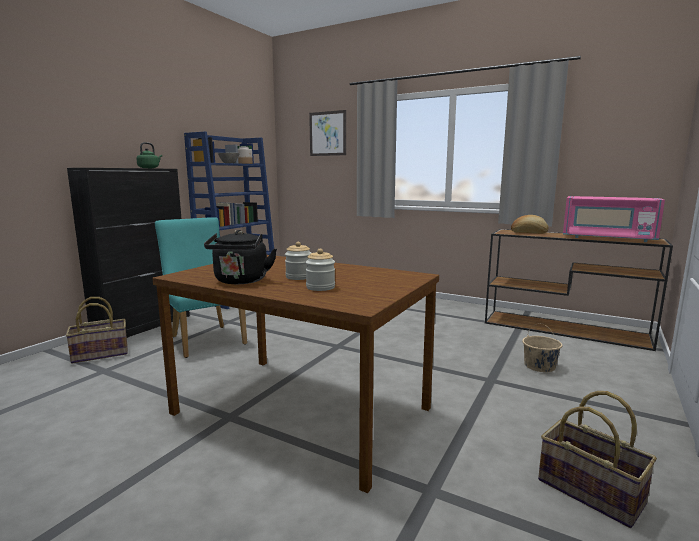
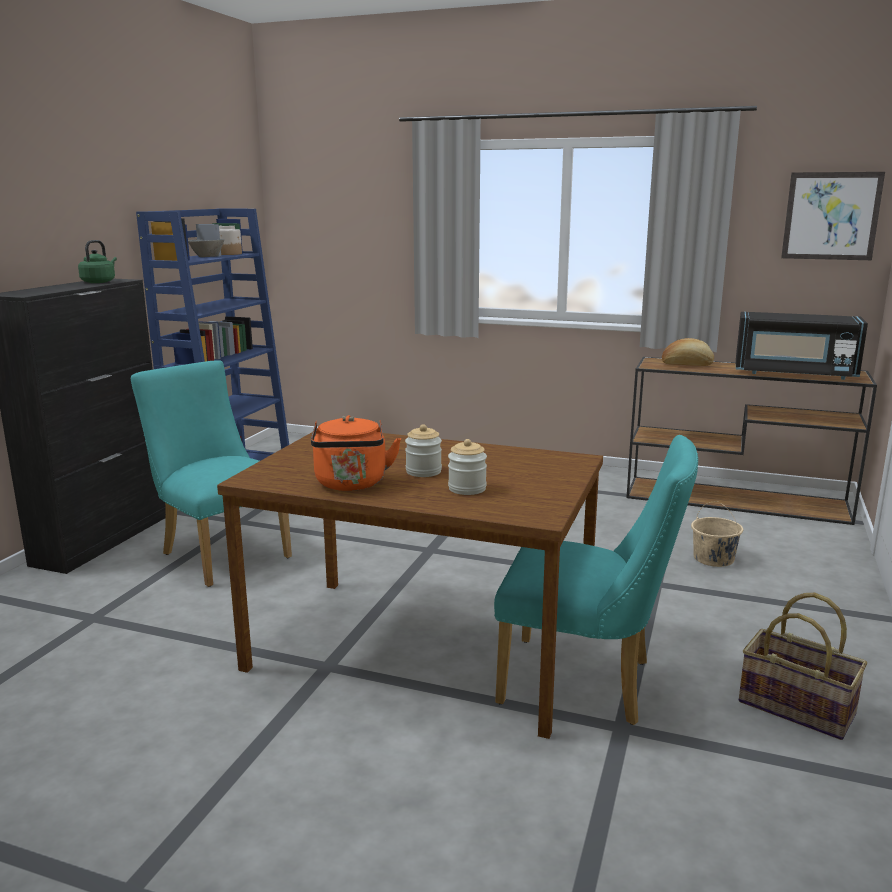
camera: 10 degrees left, 5 degrees up
basket [65,297,128,363] -> none
black kettle [204,230,277,284] -> orange kettle [311,415,401,491]
picture [309,110,346,156] -> picture moved to [781,172,885,260]
pink microwave [563,196,665,242] -> black microwave [736,312,868,380]
none -> turquoise chair [494,435,698,725]

